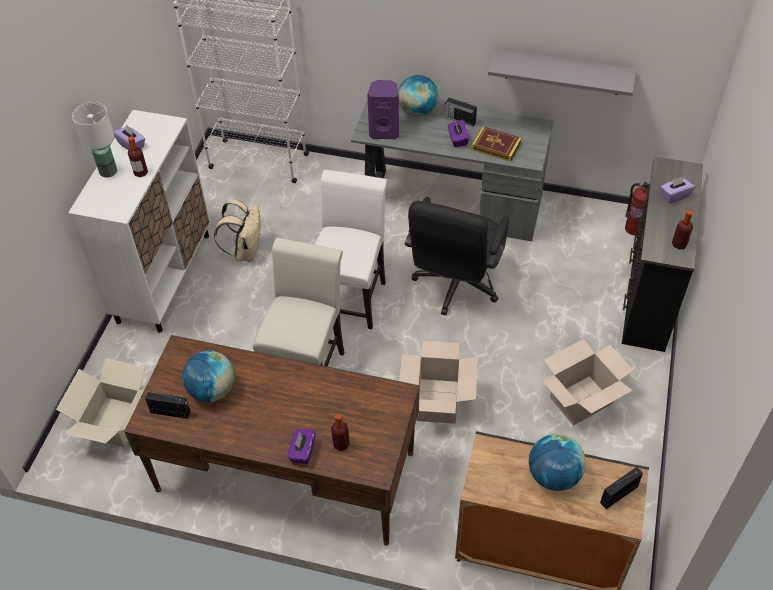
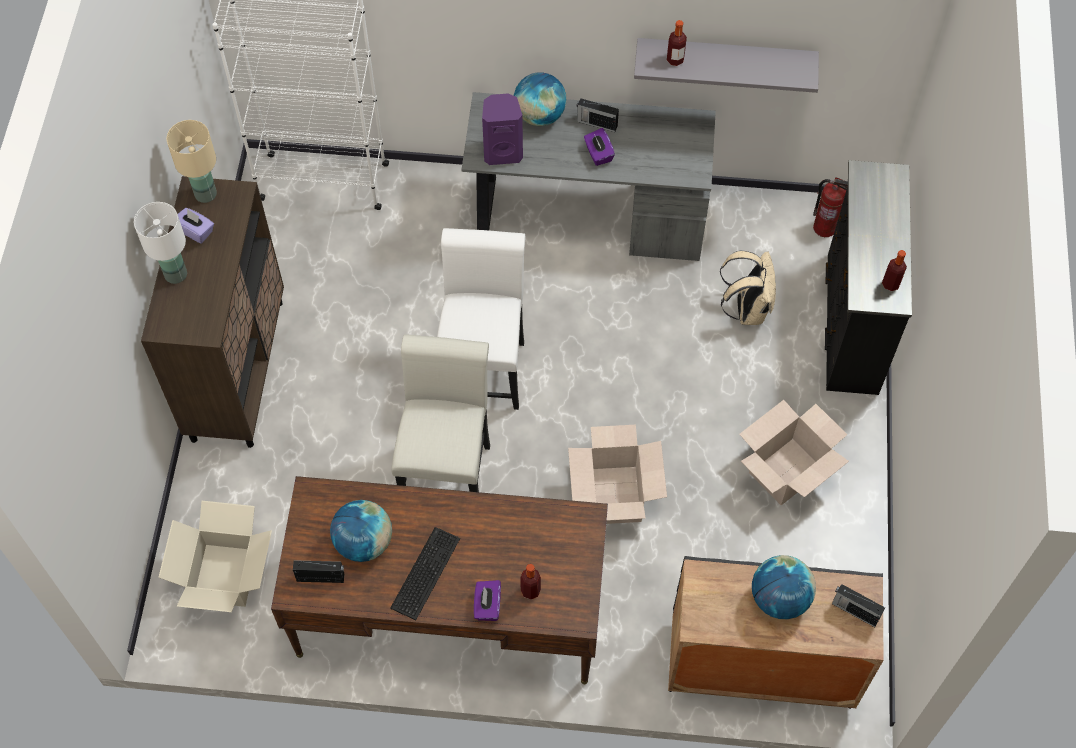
camera: 10 degrees left, 10 degrees up
white cabinet [68,110,210,332] -> brown cabinet [141,176,284,448]
bottle [128,136,148,177] -> bottle moved to [667,20,687,66]
beige backpack [214,199,261,262] -> beige backpack moved to [720,251,776,325]
black office chair [405,197,509,316] -> none
book [472,127,522,162] -> none
radio [600,467,643,509] -> radio turned 105 degrees counterclockwise [832,584,885,627]
purple tissue box [661,176,695,203] -> none
none -> beige table lamp [167,120,217,203]
none -> keyboard [390,527,460,620]

